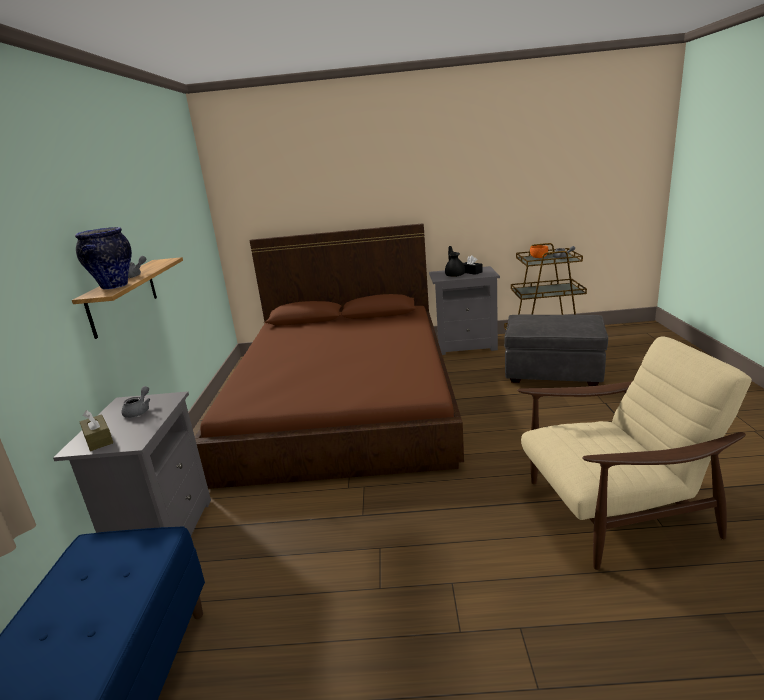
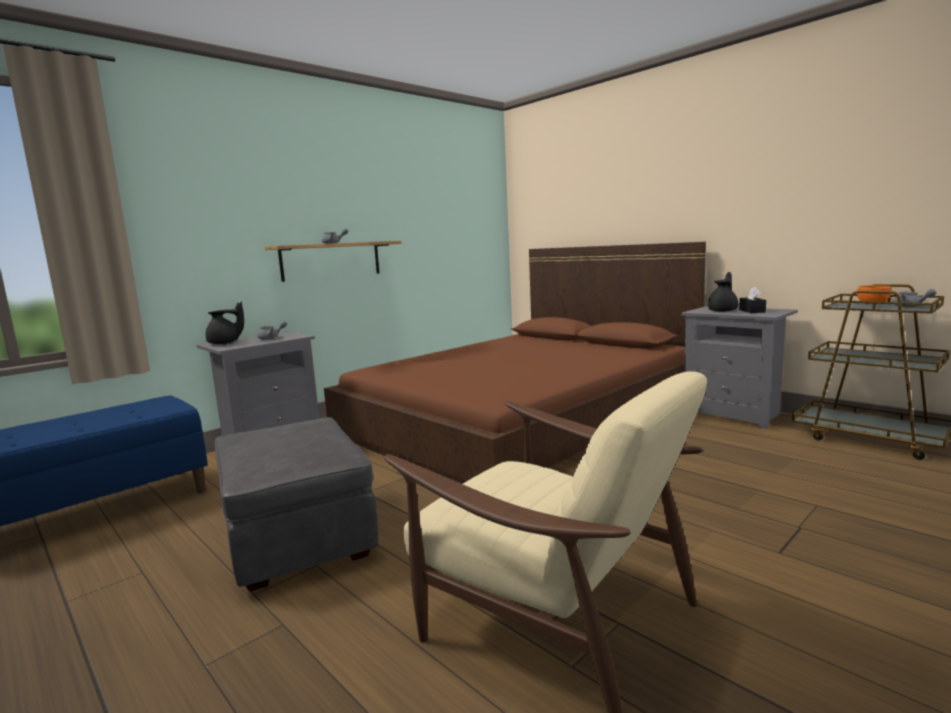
camera: 45 degrees right, 10 degrees down
vase [75,227,132,289] -> none
brown tissue box [80,410,113,451] -> black teapot [206,302,244,344]
grey ottoman [504,315,608,386] -> grey ottoman moved to [215,417,378,591]

